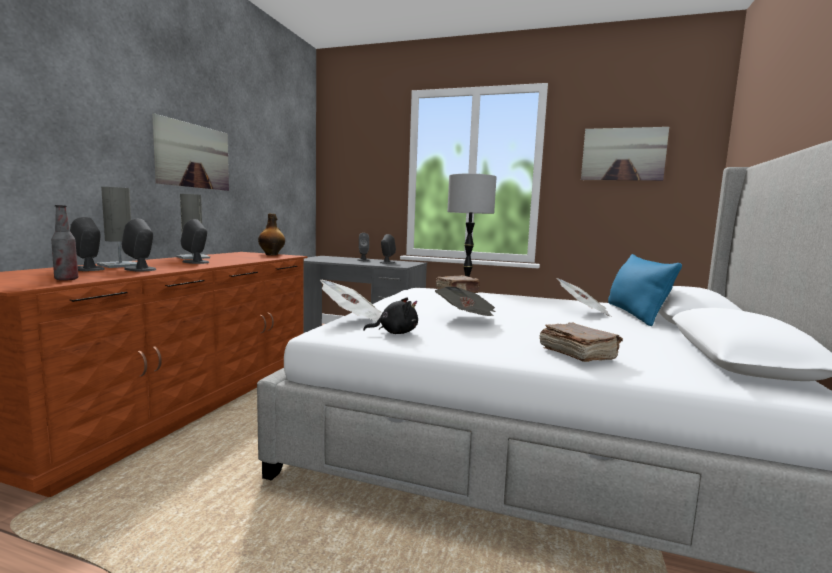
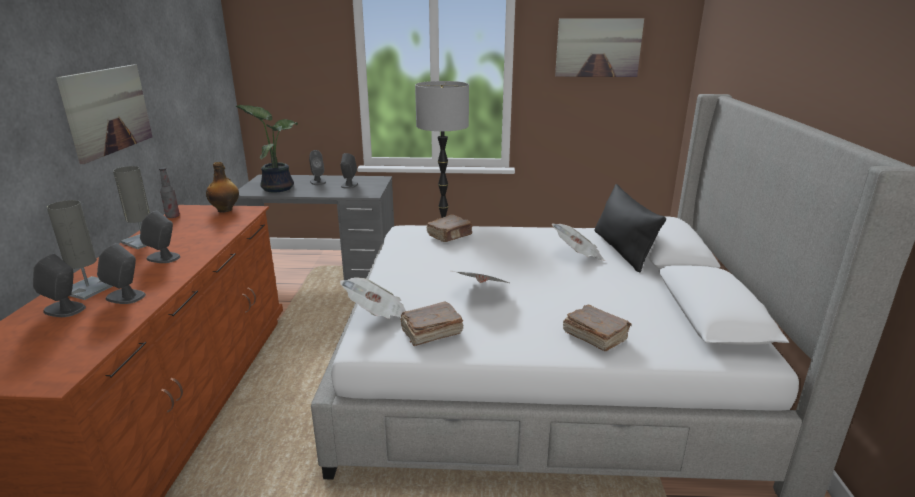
camera: 15 degrees left, 15 degrees up
bottle [51,205,78,281] -> bottle moved to [159,168,180,218]
black plush toy [363,297,418,334] -> brown book [400,302,463,346]
blue pillow [608,254,682,326] -> black pillow [594,184,666,273]
none -> potted plant [235,105,298,192]

